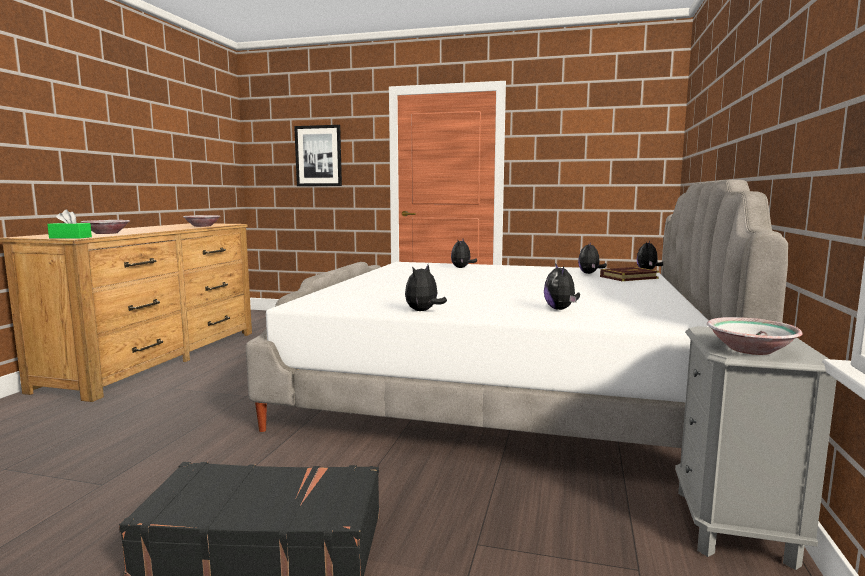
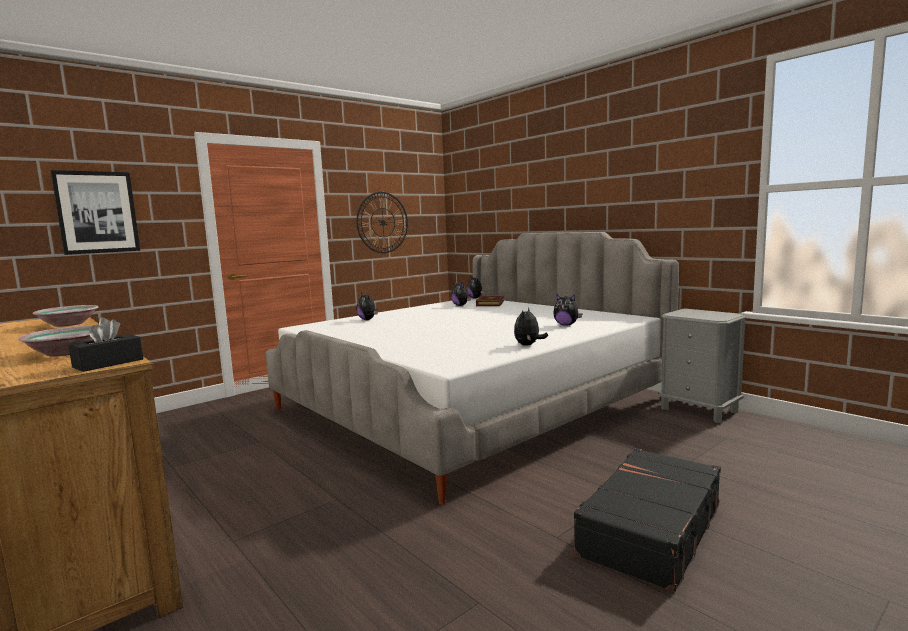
camera: 55 degrees left, 0 degrees up
green tissue box [47,210,92,239] -> black tissue box [68,317,143,372]
plush toy [405,265,447,311] -> plush toy turned 45 degrees clockwise [514,307,548,346]
bowl [707,317,803,355] -> none
none -> wall clock [356,192,408,253]

